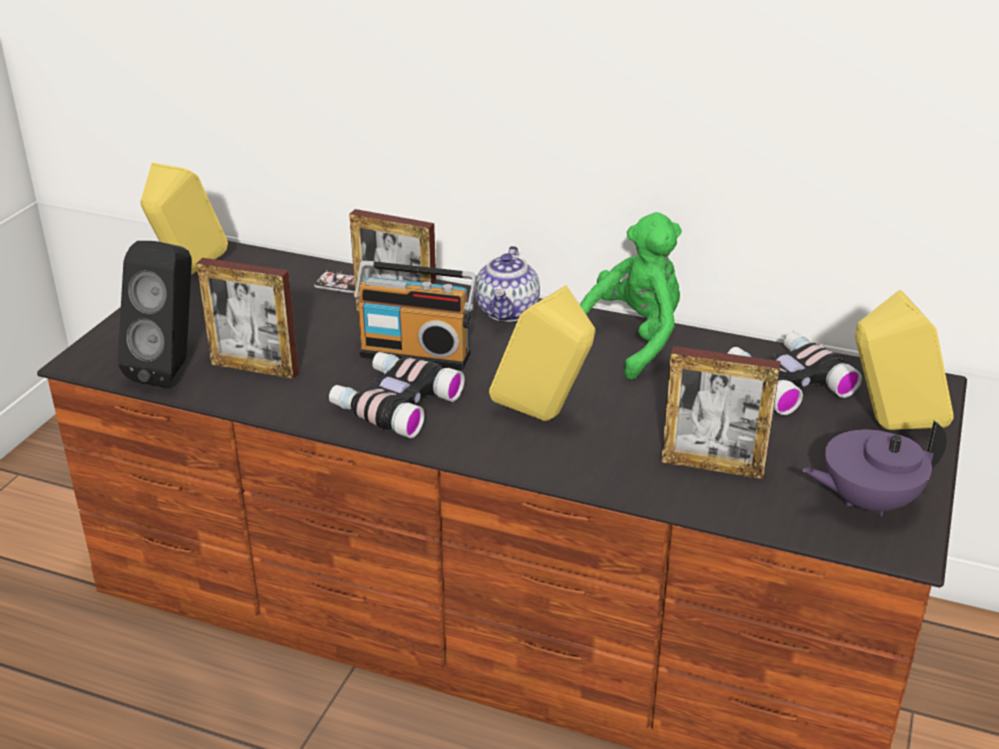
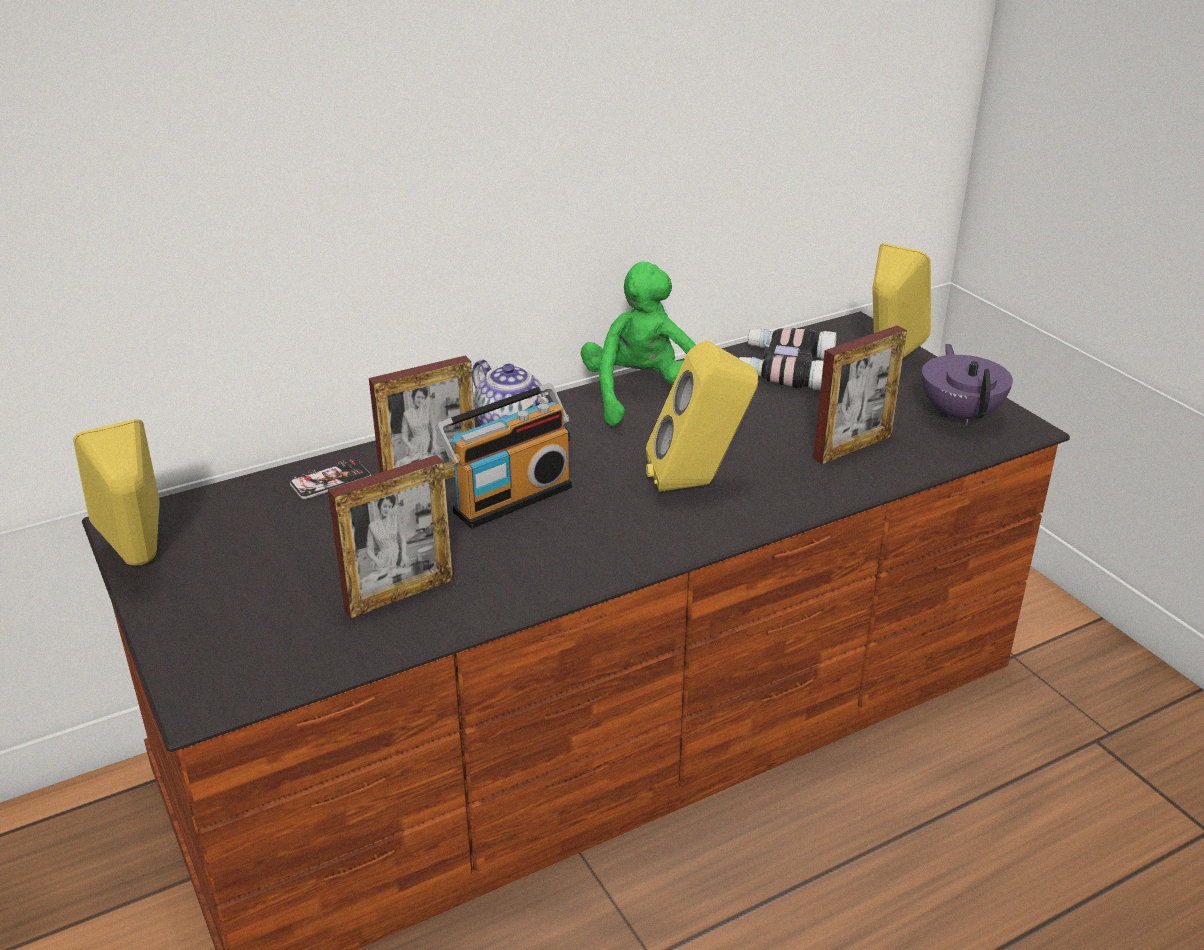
camera: 50 degrees left, 0 degrees up
black speaker [118,241,192,387] -> none
binoculars [329,352,465,438] -> none
purple teapot [803,421,947,517] -> purple teapot turned 150 degrees clockwise [922,344,1013,426]

